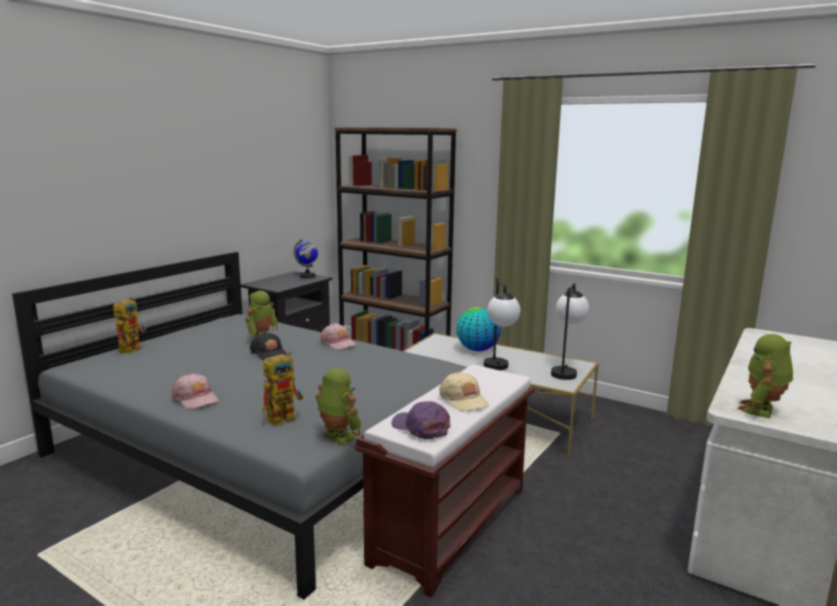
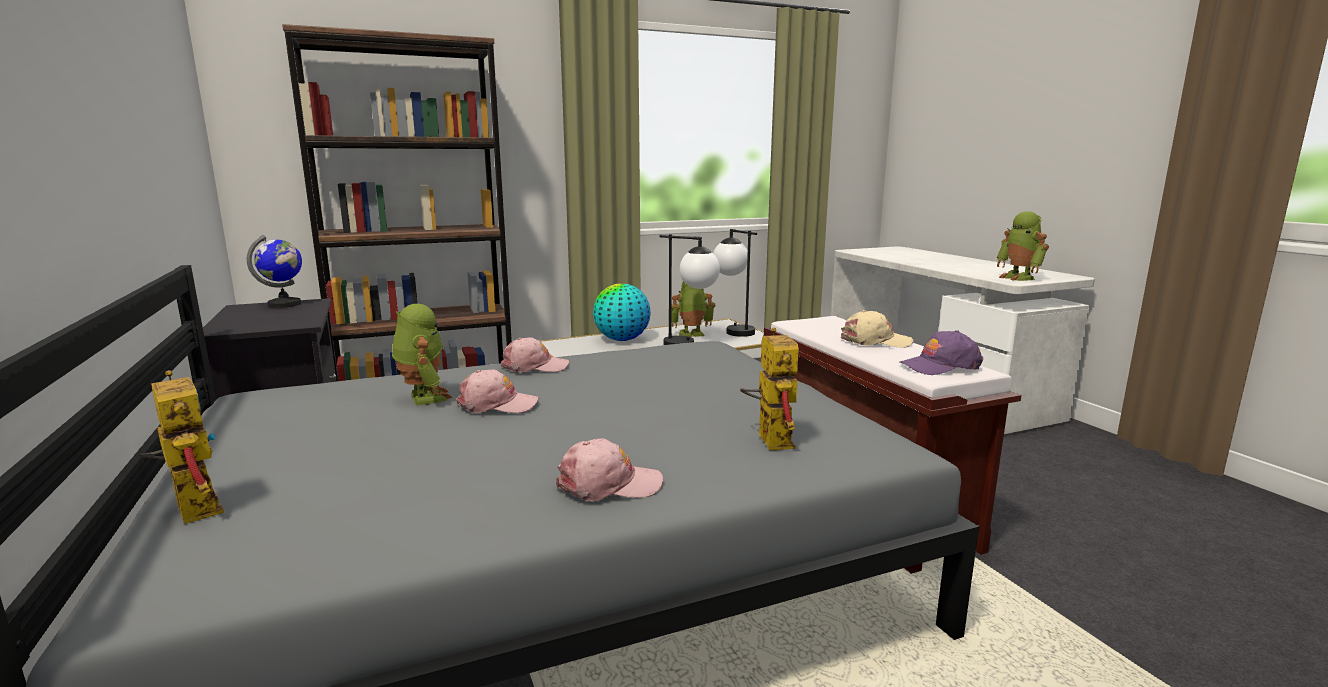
camera: 55 degrees left, 0 degrees up
black cap [250,332,288,360] -> pink cap [456,369,539,413]
toy robot [315,368,362,446] -> toy robot moved to [671,281,715,337]

